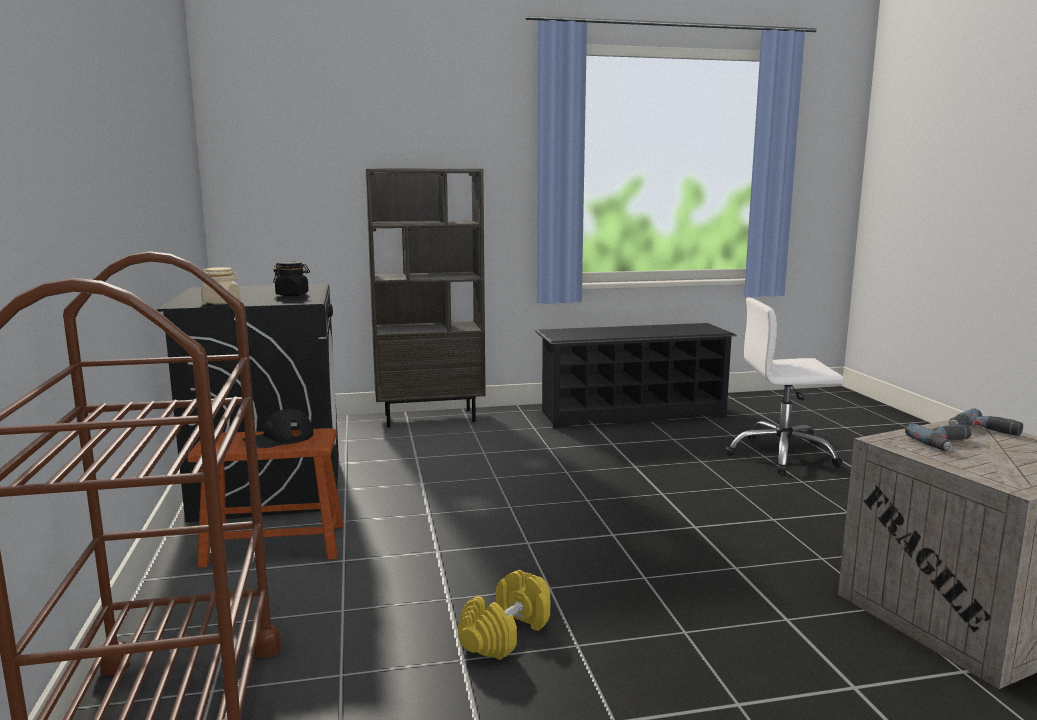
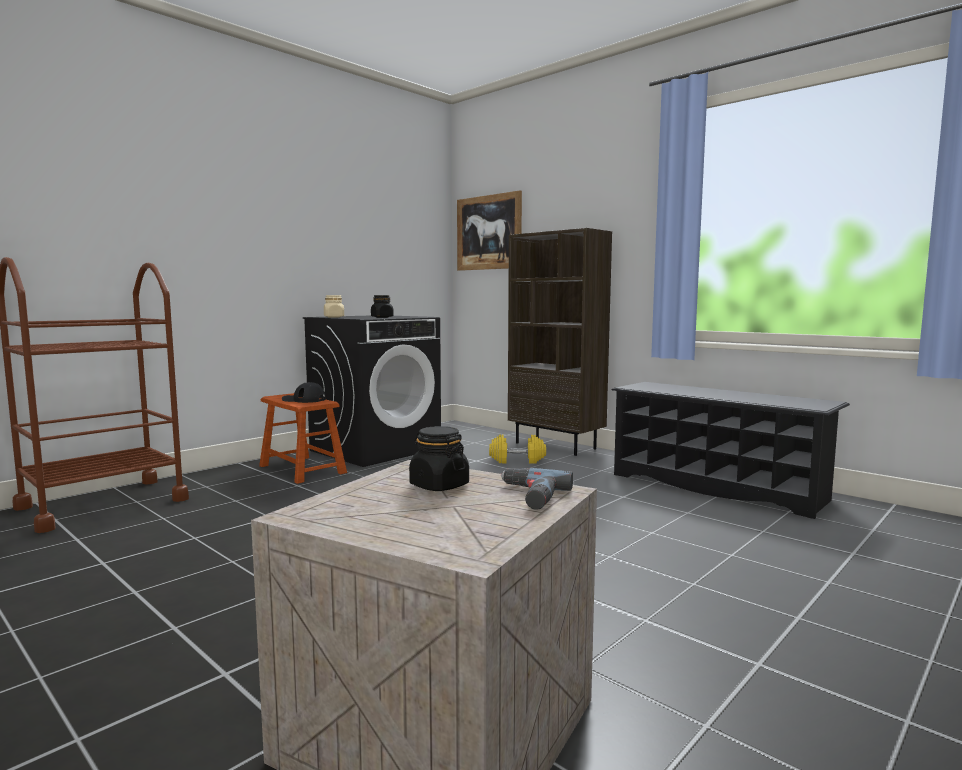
camera: 55 degrees right, 5 degrees down
yellow dumbbell [458,570,550,660] -> yellow dumbbell moved to [489,435,546,464]
white office chair [725,298,844,474] -> none
power drill [905,423,972,451] -> black jar [409,426,469,491]
none -> picture [457,190,522,271]

